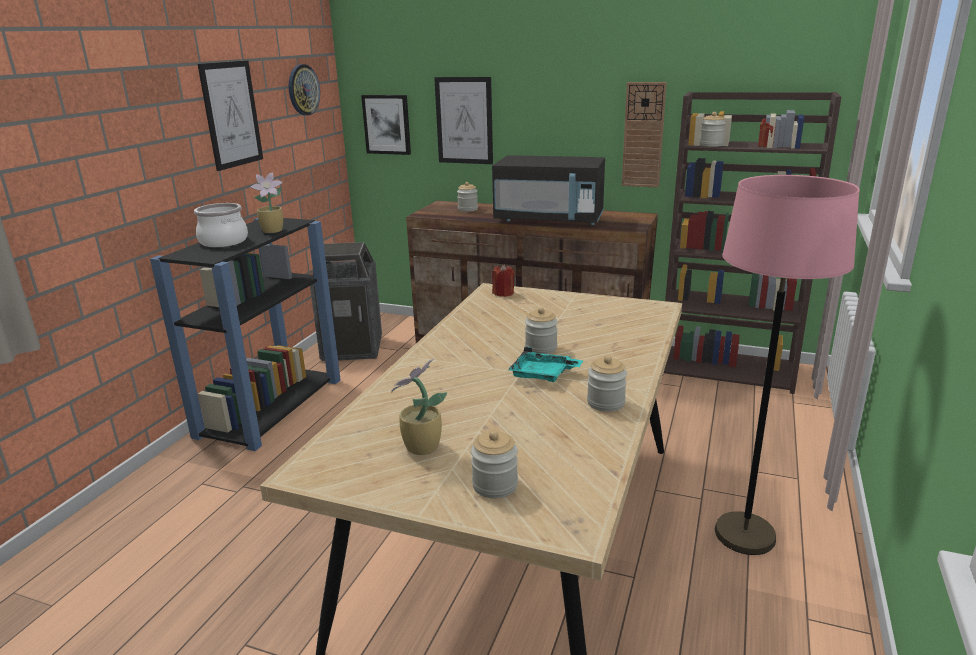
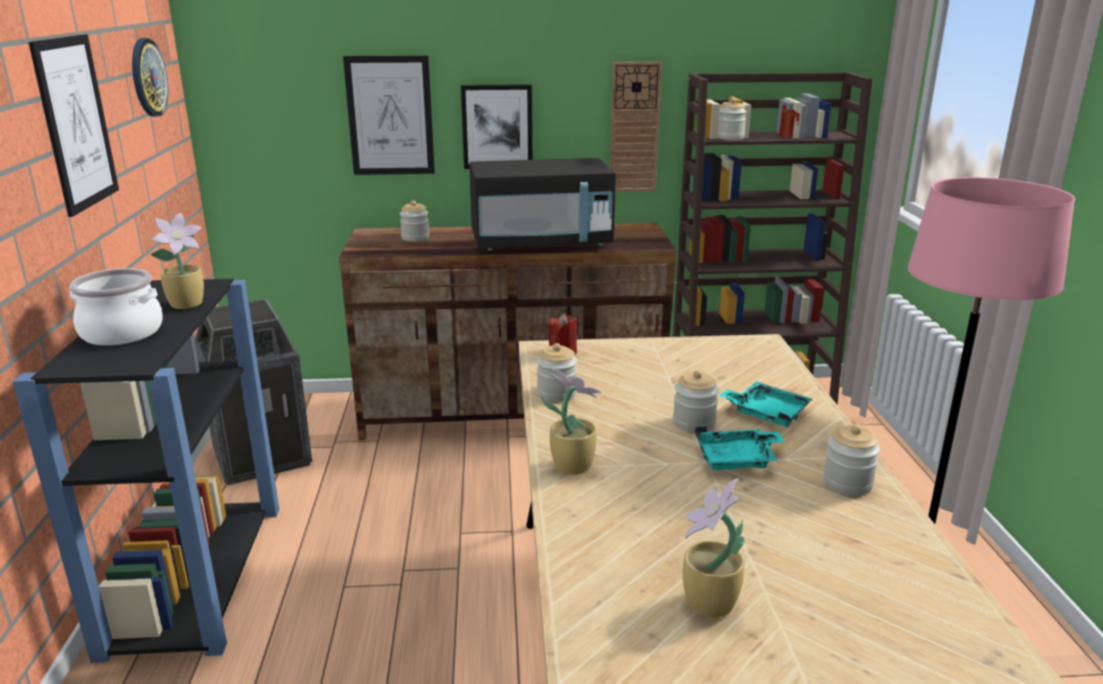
camera: 25 degrees left, 0 degrees up
picture [361,95,411,155] -> picture moved to [461,84,532,169]
jar [471,431,518,498] -> jar moved to [537,343,577,402]
none -> potted plant [541,369,602,475]
none -> turquoise tray [719,381,812,427]

